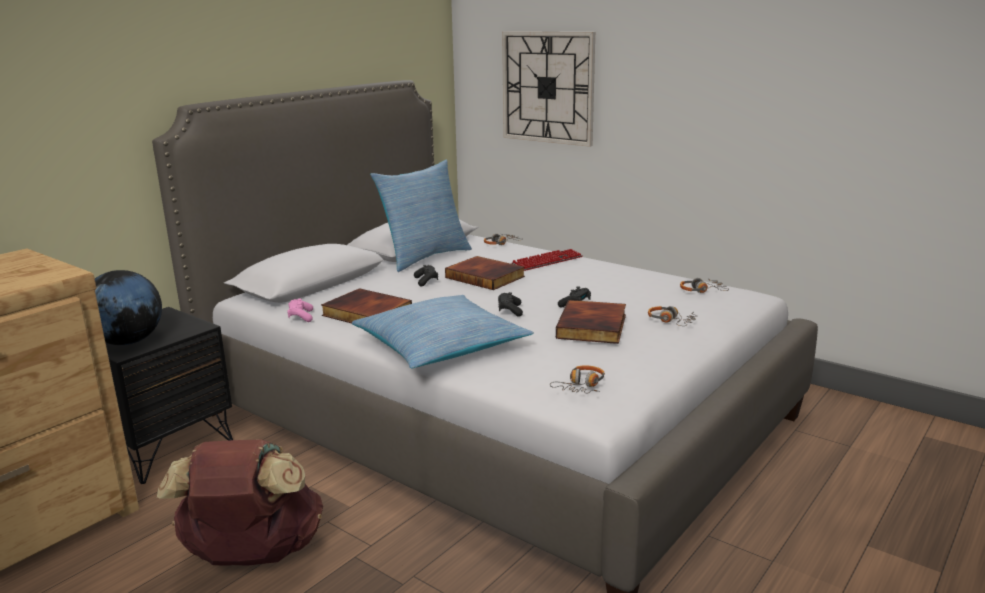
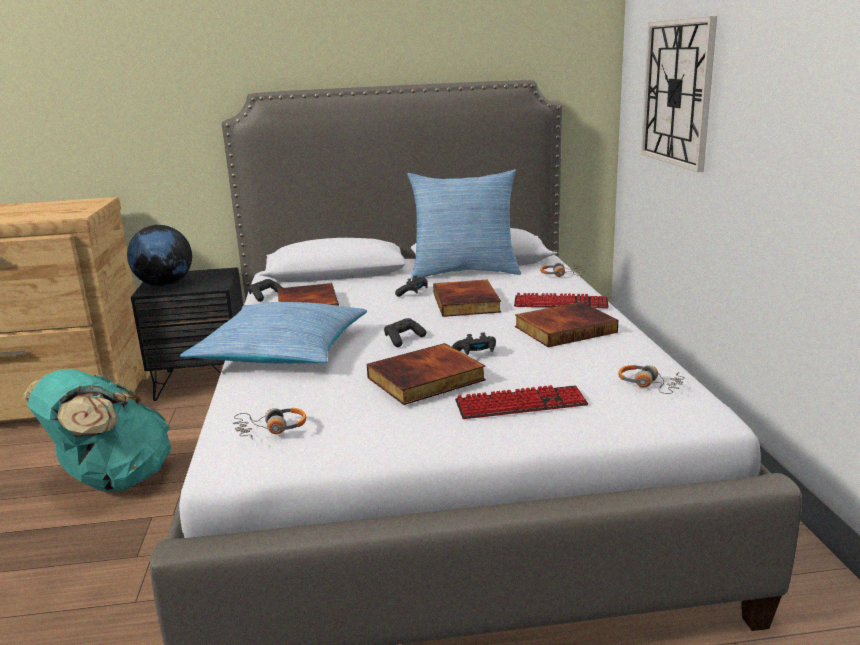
camera: 45 degrees right, 0 degrees up
brown backpack [157,439,323,566] -> turquoise backpack [24,369,171,492]
pink game controller [287,299,313,322] -> black game controller [248,279,283,302]
headphones [648,306,697,326] -> keyboard [455,385,588,419]
none -> book [515,302,619,347]

